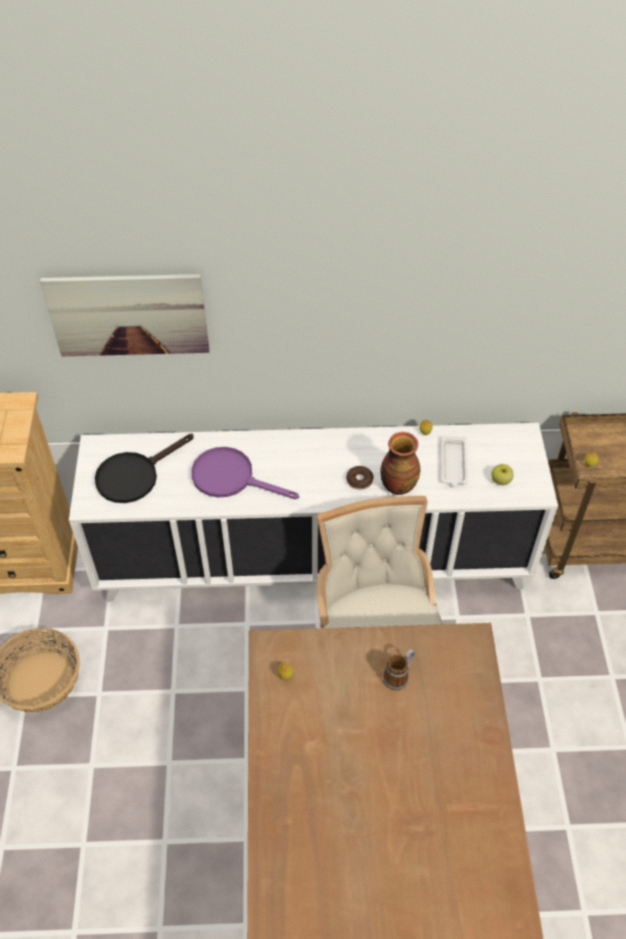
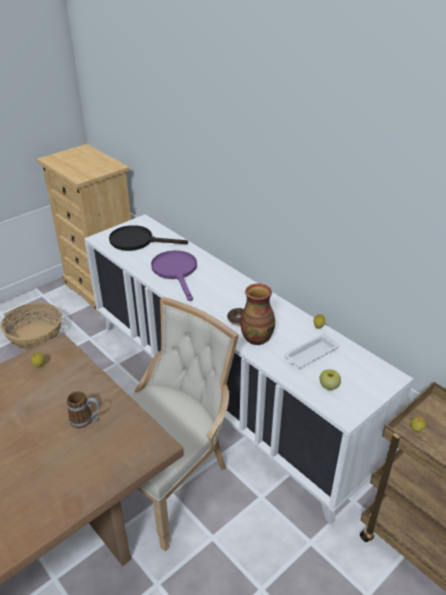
camera: 50 degrees right, 15 degrees down
picture [40,274,209,356] -> none

